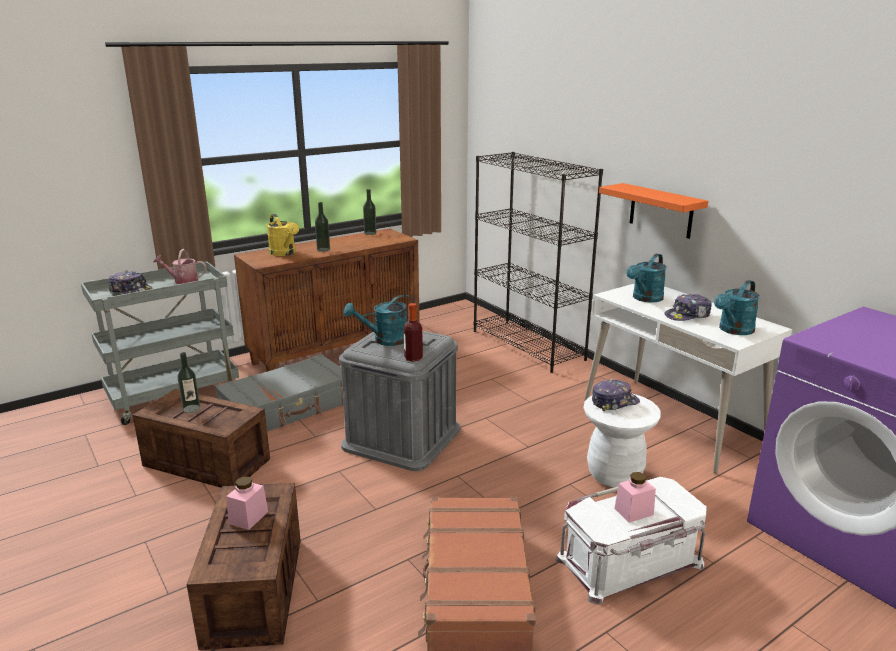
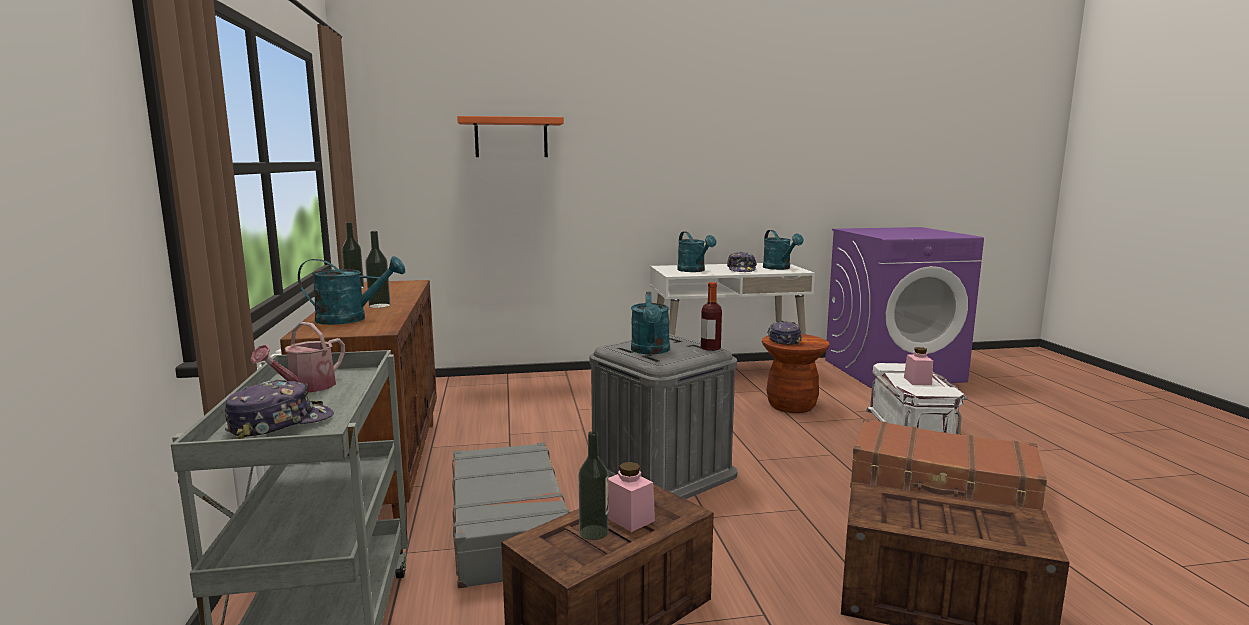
camera: 65 degrees left, 10 degrees down
pink jar [226,477,268,530] -> pink jar moved to [608,462,655,532]
yellow watering can [267,214,299,256] -> turquoise watering can [298,256,405,325]
black bookcase [474,152,603,373] -> none
white stool [584,394,661,488] -> brown stool [762,334,829,413]
orange shelf [599,183,708,239] -> orange shelf moved to [457,116,564,157]

